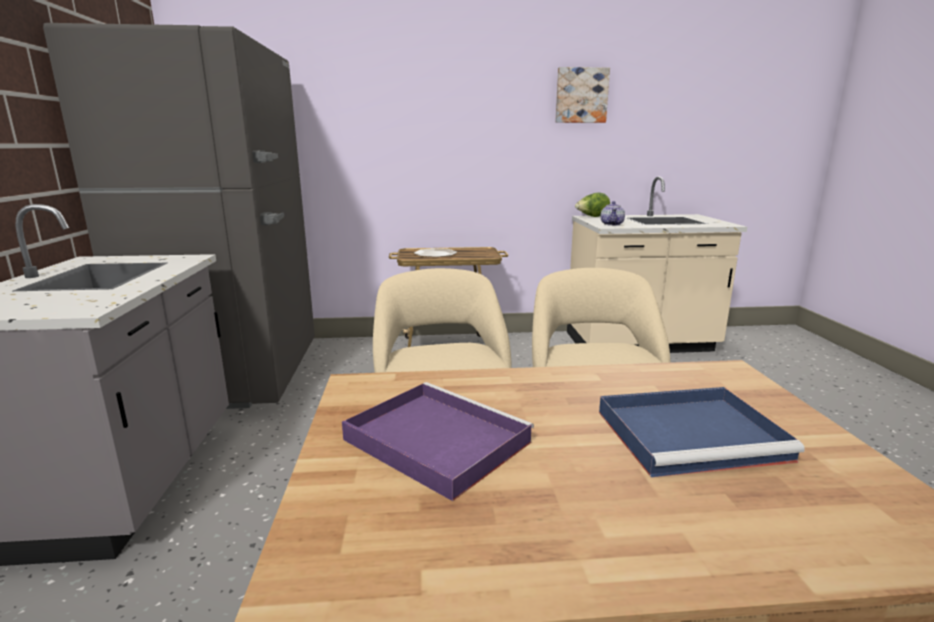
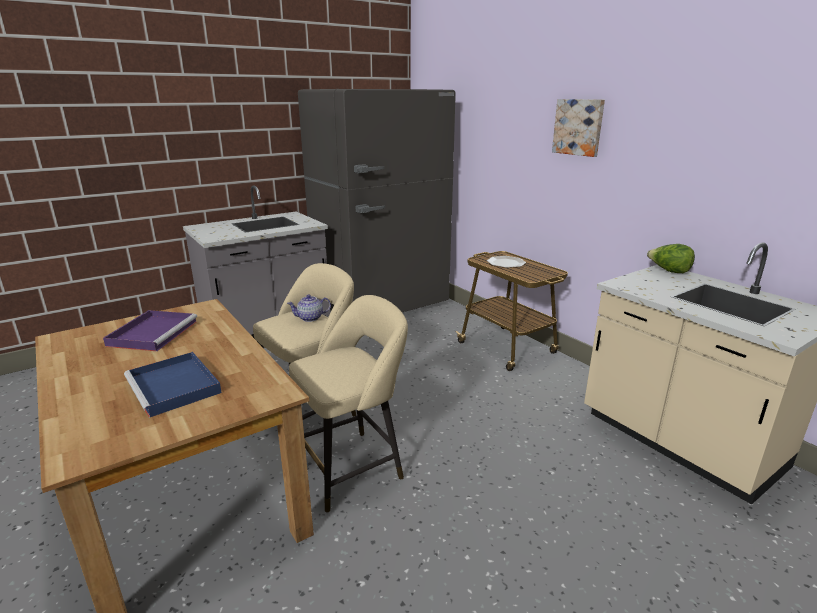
camera: 60 degrees right, 5 degrees up
picture [555,67,610,123] -> picture moved to [552,99,605,157]
teapot [600,201,625,226] -> teapot moved to [287,295,331,322]

